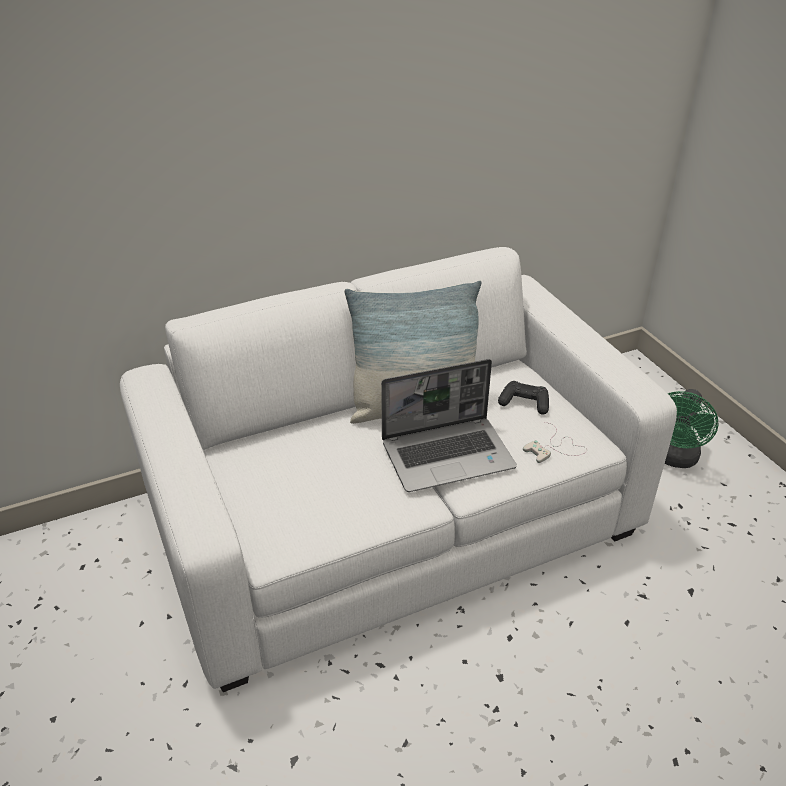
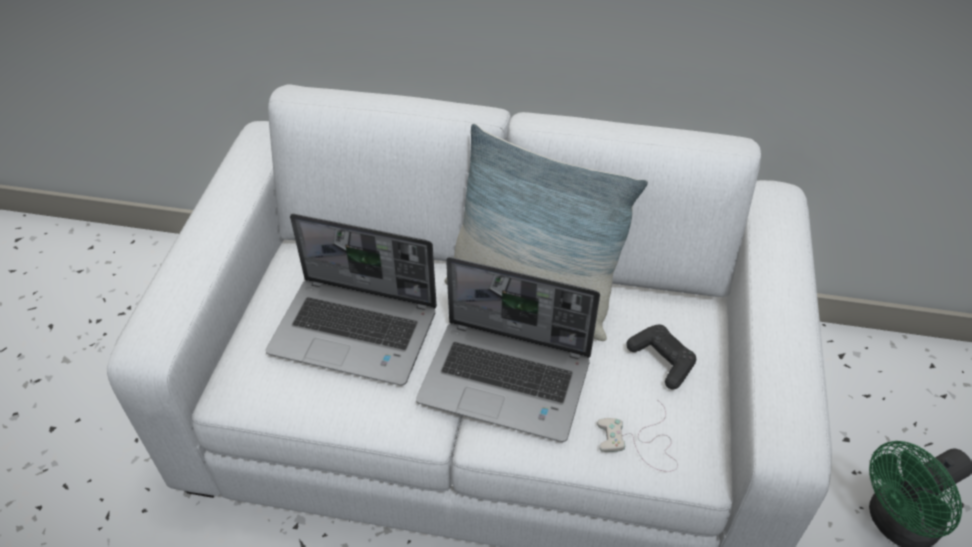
camera: 35 degrees right, 10 degrees up
none -> laptop [266,214,437,386]

